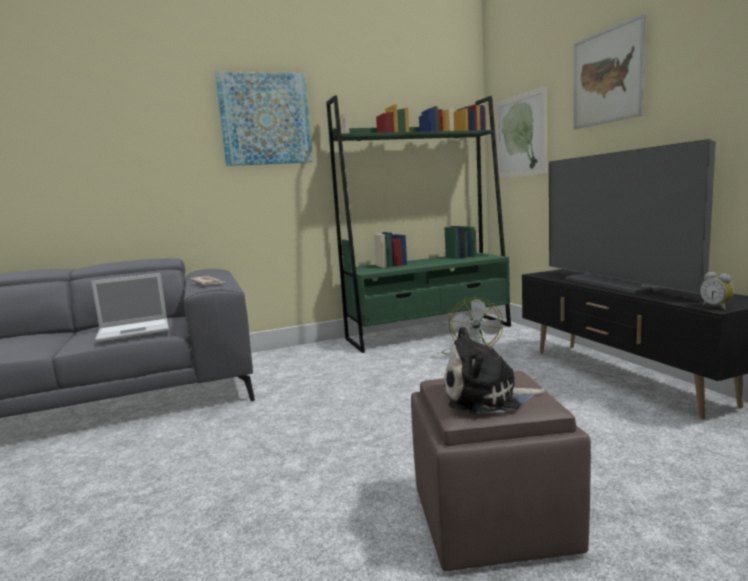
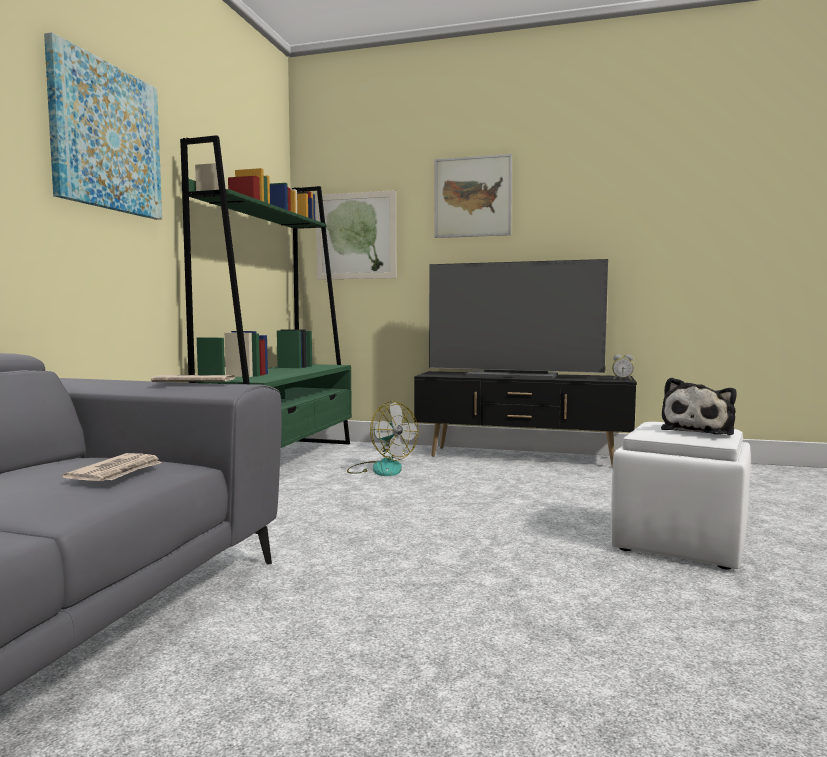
camera: 55 degrees left, 5 degrees down
laptop [91,273,169,342] -> newspaper [62,453,161,481]
brown ottoman [411,371,591,571] -> white ottoman [611,422,751,569]

